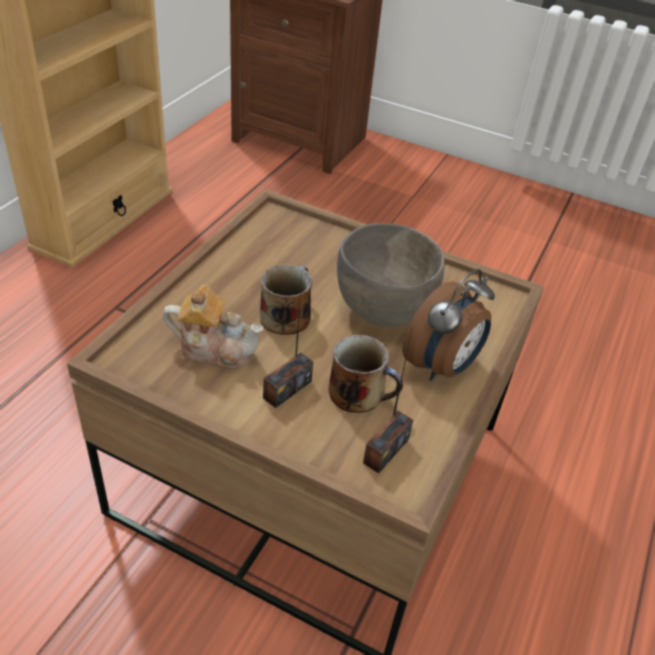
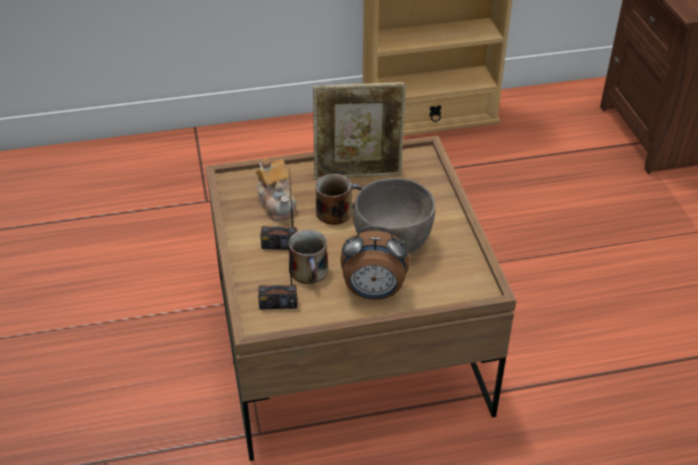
camera: 55 degrees right, 0 degrees up
none -> picture frame [313,82,406,180]

